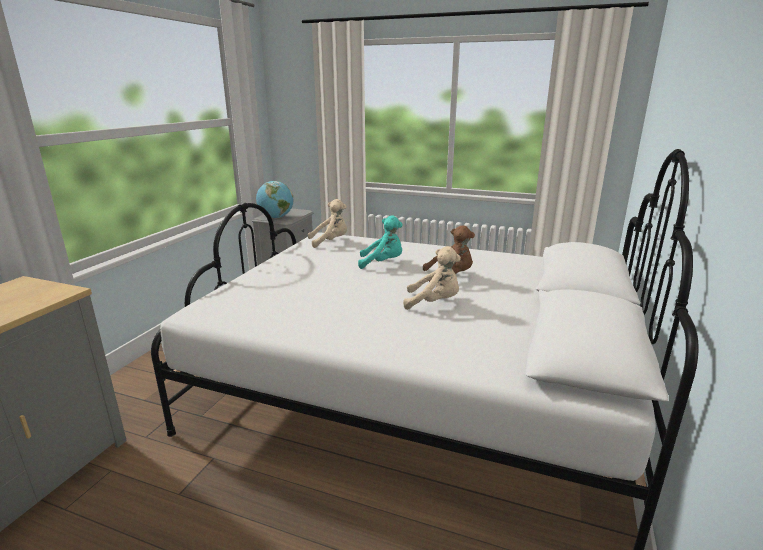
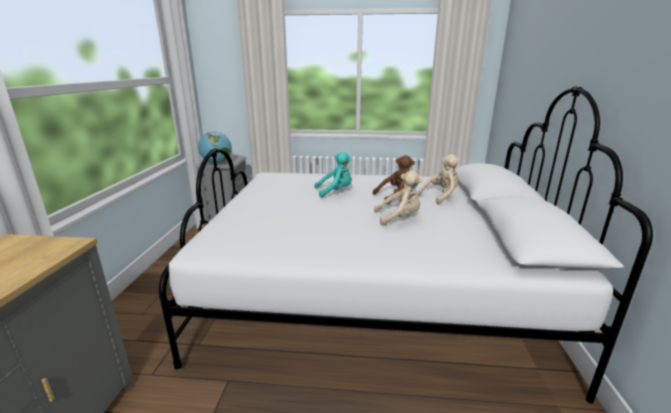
camera: 15 degrees left, 0 degrees up
beige plush toy [308,199,347,248] -> beige plush toy moved to [418,154,460,204]

